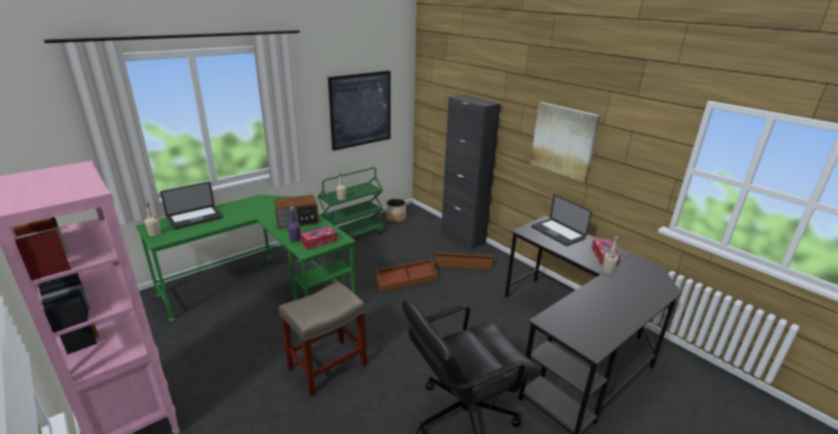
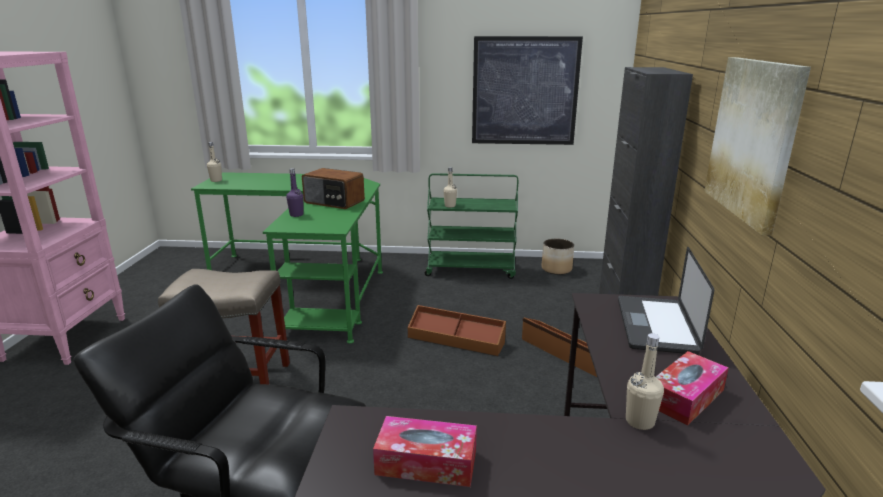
camera: 45 degrees right, 5 degrees down
laptop [160,182,223,230] -> none
tissue box [301,226,337,250] -> tissue box moved to [373,416,477,487]

